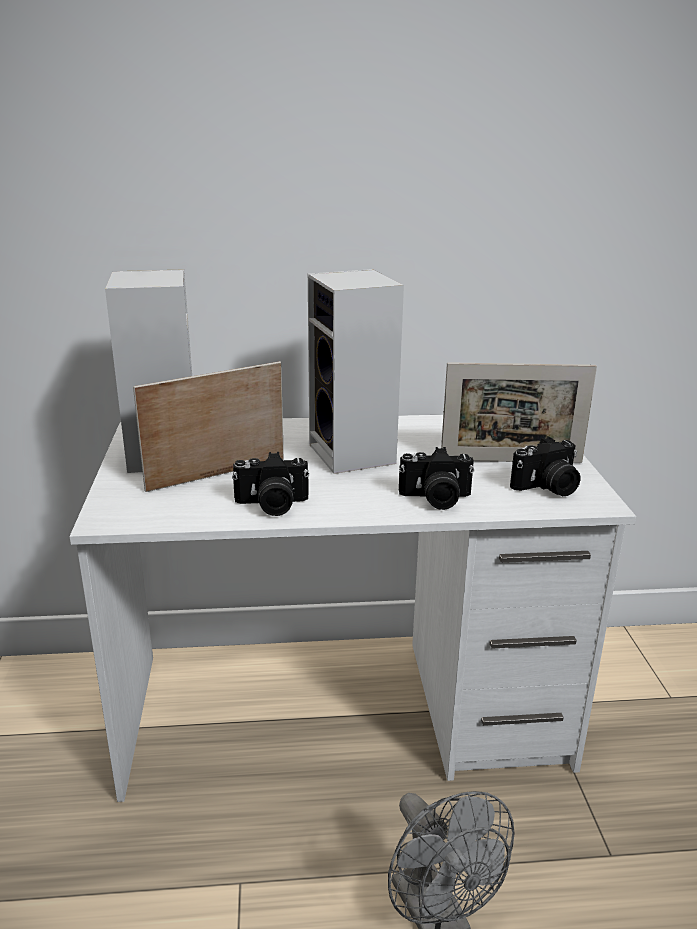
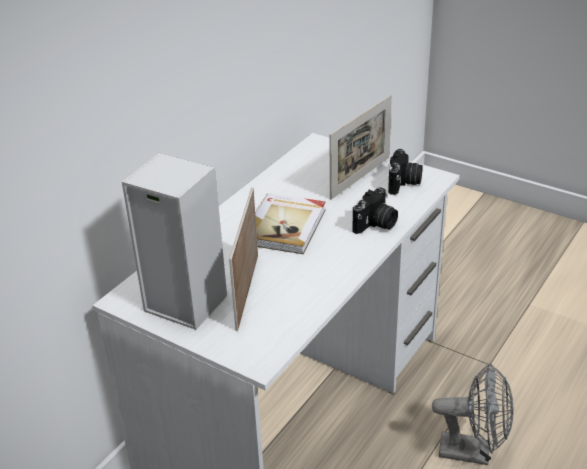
camera: 50 degrees left, 10 degrees up
camera [232,452,309,516] -> none
speaker [308,269,404,474] -> book [255,193,326,254]

